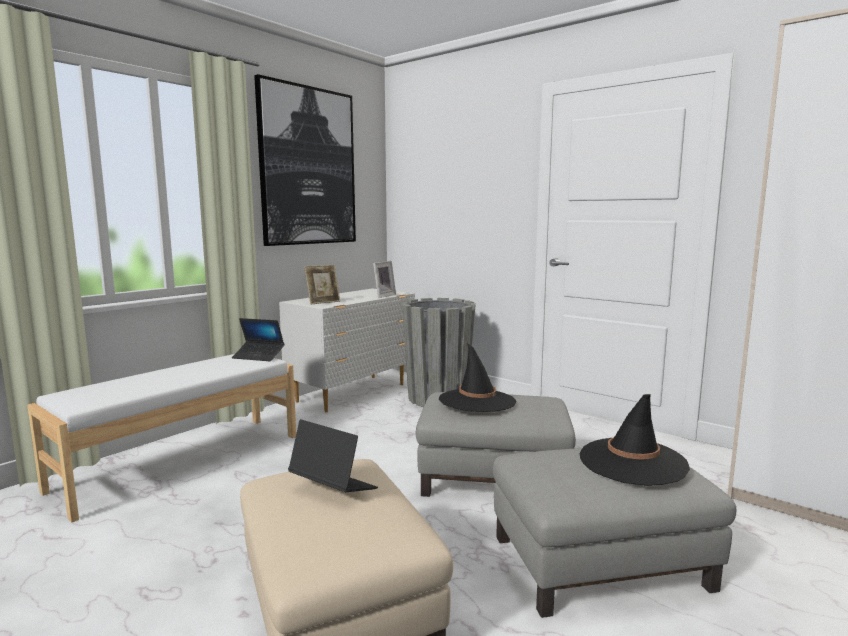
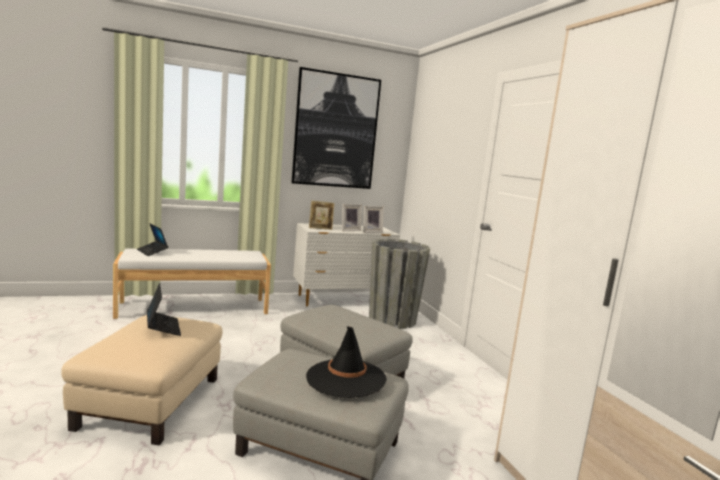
camera: 30 degrees right, 0 degrees up
laptop [232,318,284,361] -> laptop moved to [137,223,168,256]
black hat [439,343,516,412] -> none
none -> picture frame [342,204,362,231]

